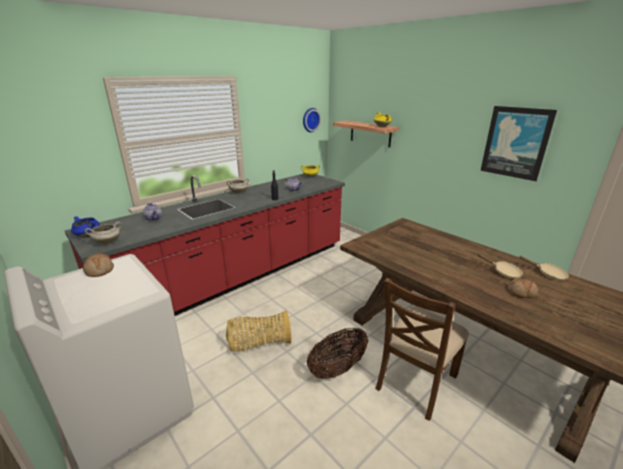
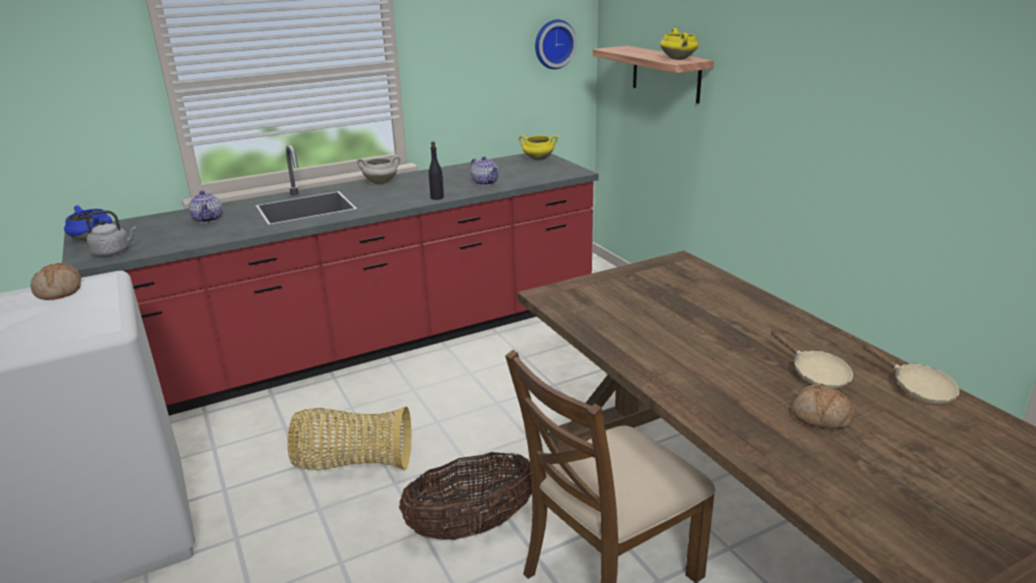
camera: 15 degrees right, 0 degrees up
white cooking pot [85,222,121,245] -> grey kettle [86,210,137,256]
picture [480,106,557,181] -> none

